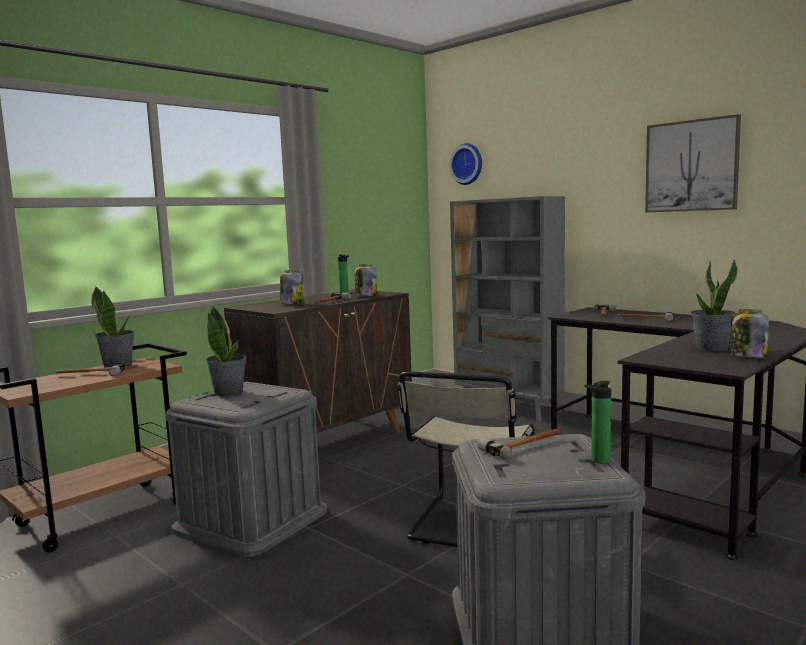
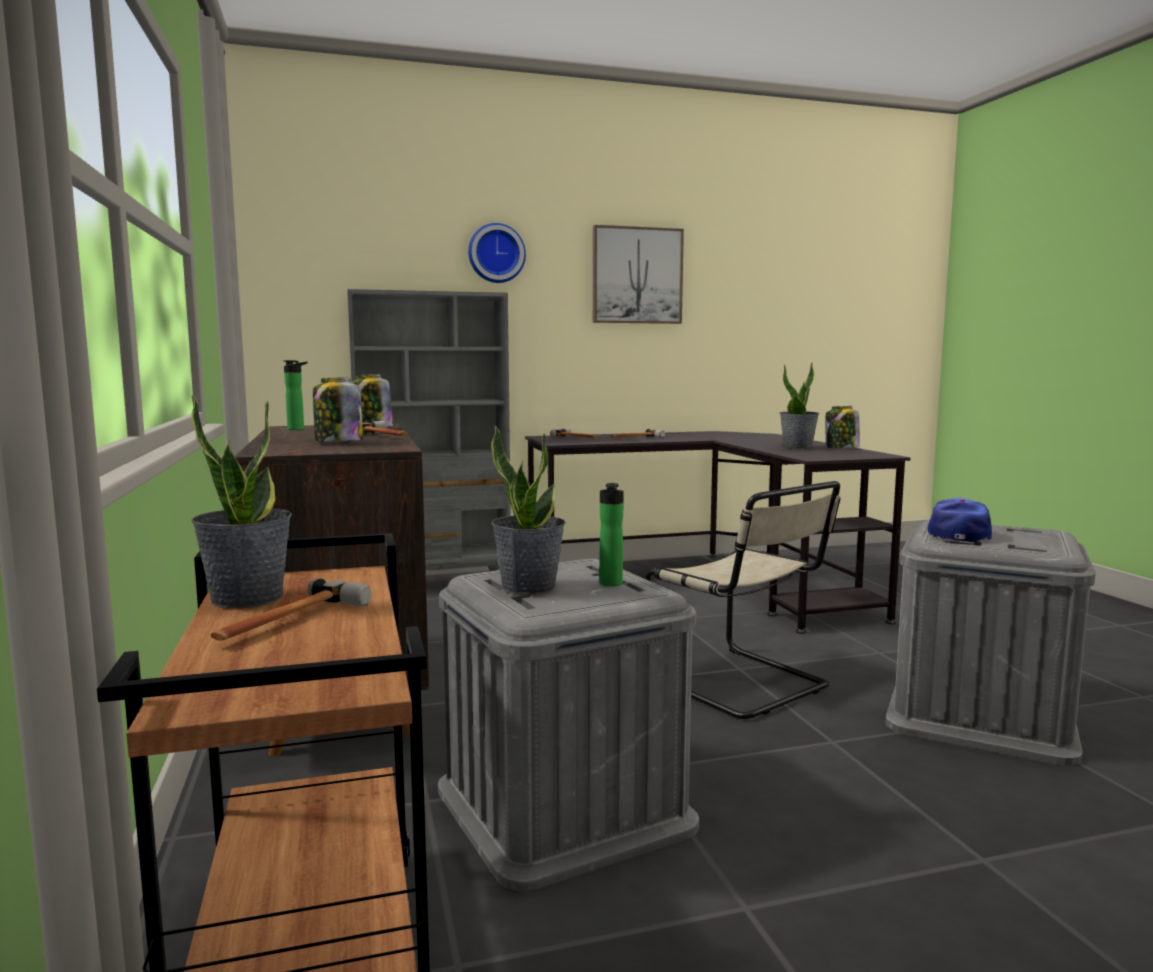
camera: 60 degrees left, 0 degrees up
wall clock [449,143,482,185] -> wall clock moved to [468,223,526,283]
hammer [478,429,560,459] -> cap [928,498,992,542]
bottle [584,381,611,463] -> bottle moved to [599,483,624,586]

